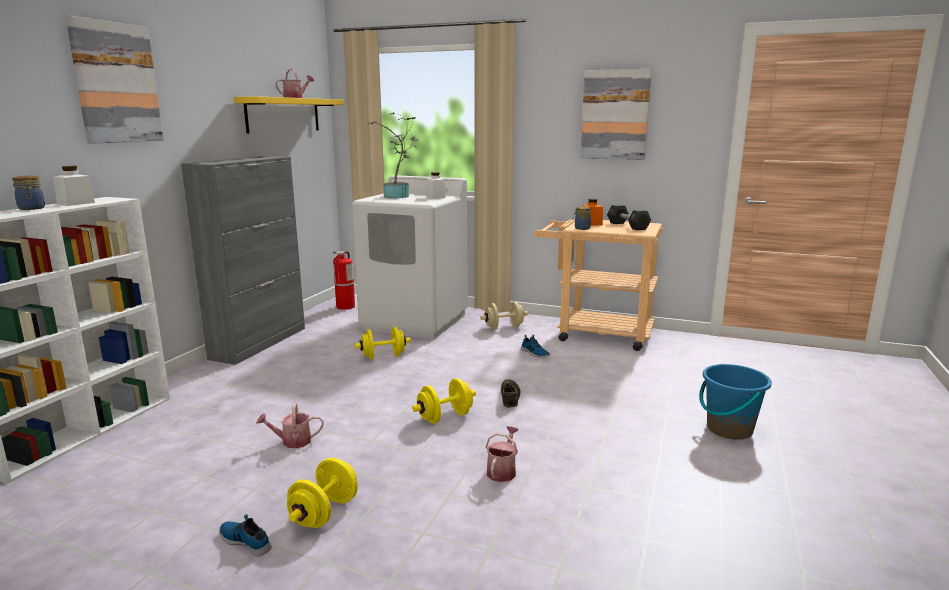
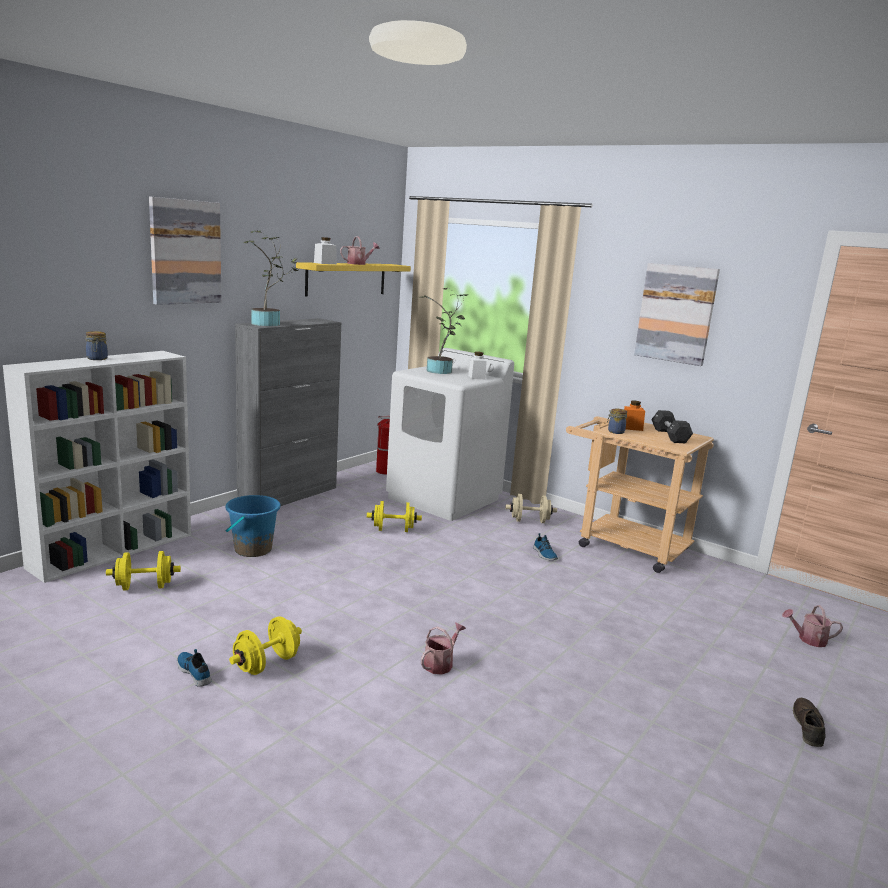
camera: 15 degrees right, 0 degrees up
white jar [53,166,95,206] -> white jar moved to [314,237,337,264]
watering can [256,403,323,448] -> watering can moved to [782,605,843,647]
yellow dumbbell [412,378,476,424] -> yellow dumbbell moved to [106,551,181,590]
brown shoe [501,379,520,408] -> brown shoe moved to [793,698,826,747]
blue bucket [699,364,772,440] -> blue bucket moved to [225,495,280,557]
none -> potted plant [243,231,298,326]

